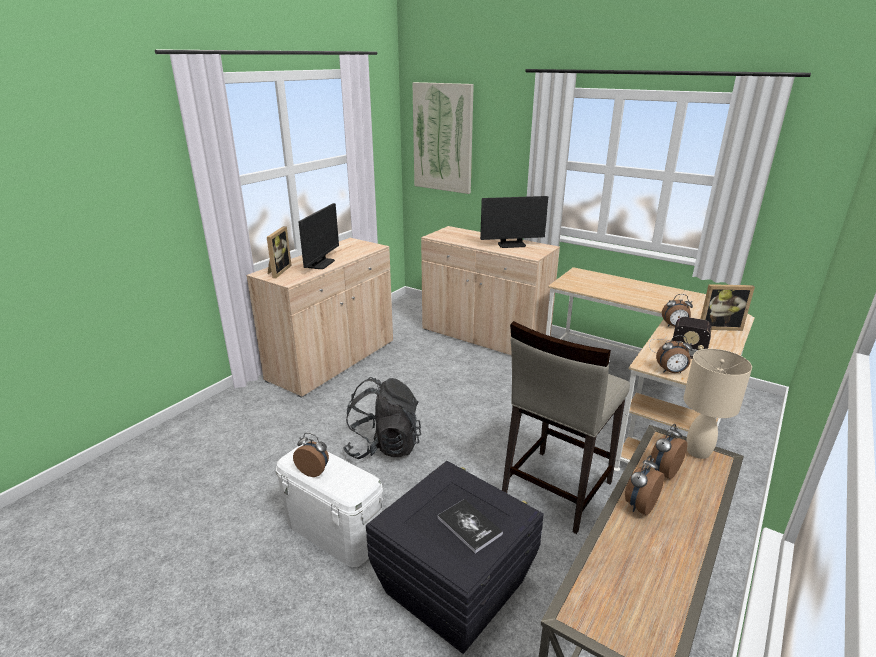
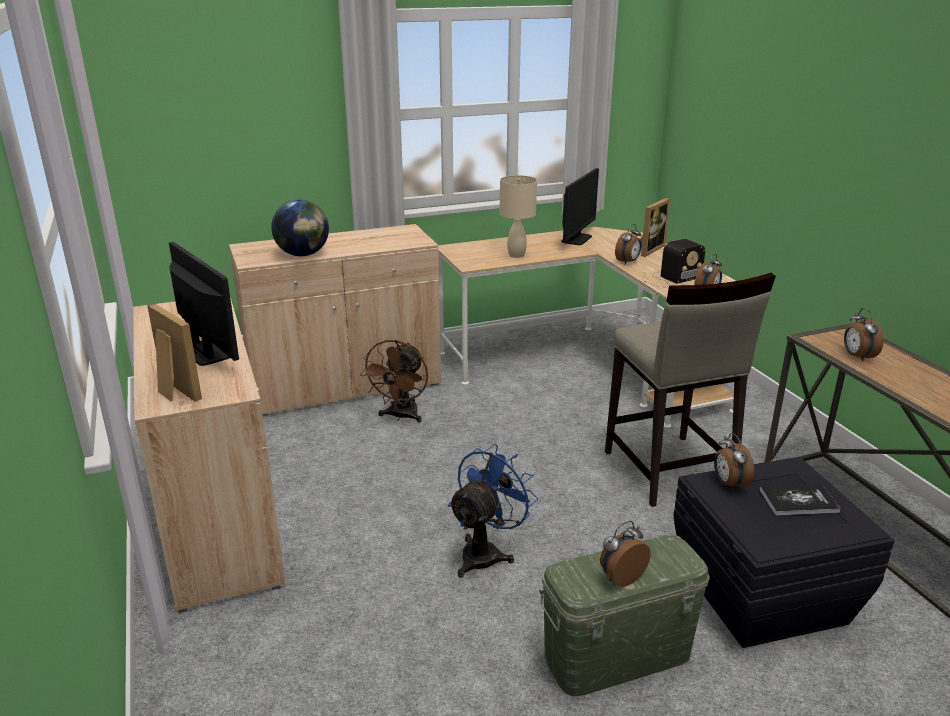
camera: 55 degrees left, 0 degrees up
white storage box [276,443,383,567] -> green storage box [539,534,710,697]
black backpack [343,377,421,459] -> blue fan [448,444,538,578]
picture [412,82,474,194] -> none
monitor [480,196,548,248] -> monitor moved to [561,168,599,245]
alarm clock [625,455,664,515] -> alarm clock moved to [714,433,754,491]
beige table lamp [683,349,752,459] -> beige table lamp moved to [500,175,537,258]
none -> globe [271,200,329,256]
none -> brown fan [360,340,428,423]

